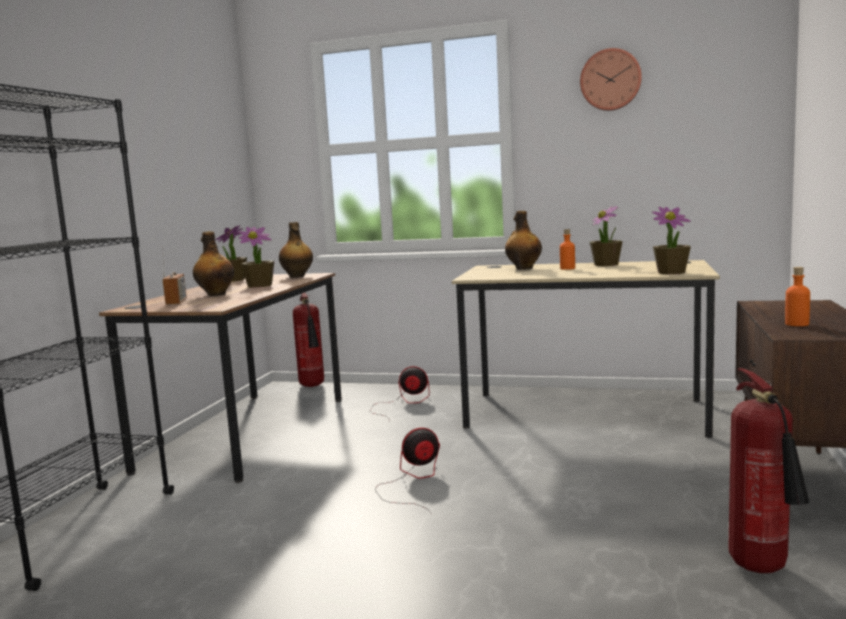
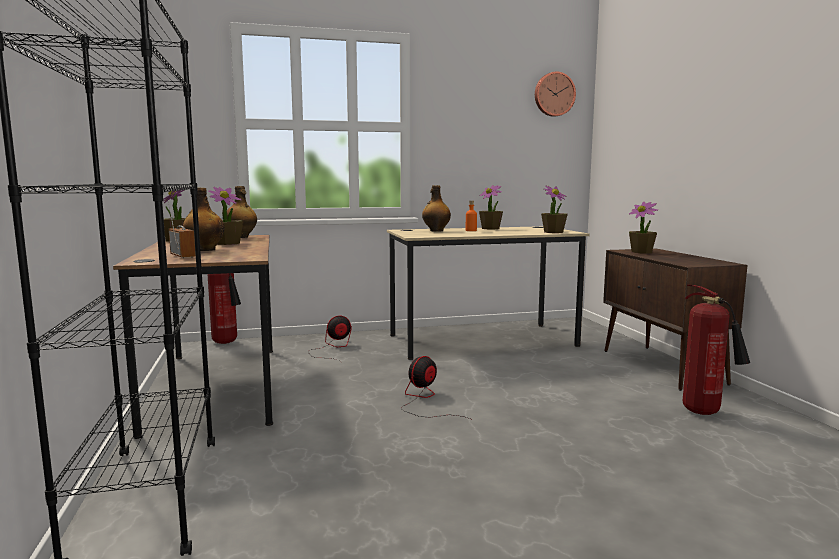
camera: 30 degrees left, 0 degrees up
wall clock [580,48,642,111] -> wall clock moved to [535,71,576,117]
orange bottle [785,267,810,326] -> none
none -> potted plant [629,202,658,254]

